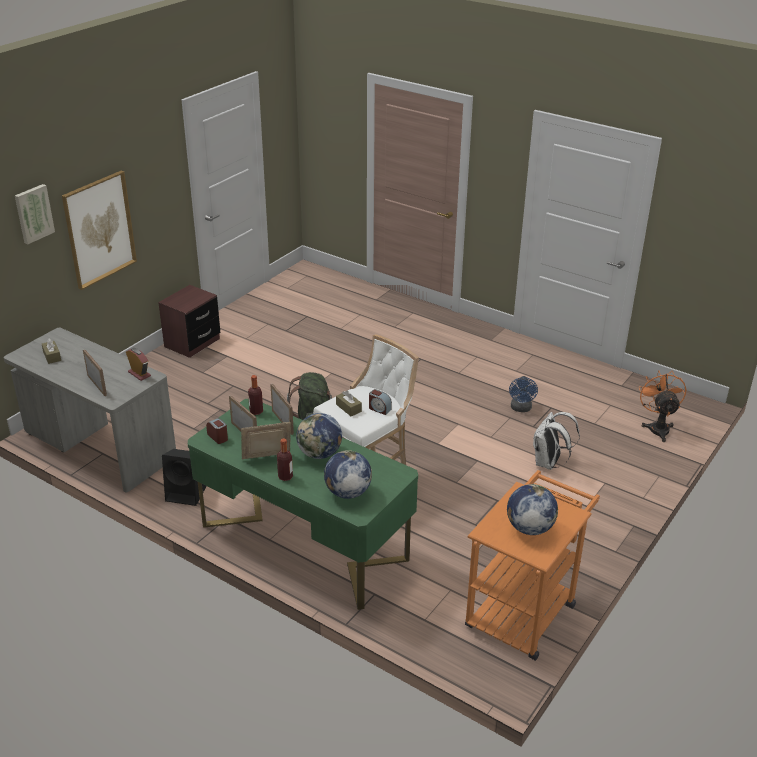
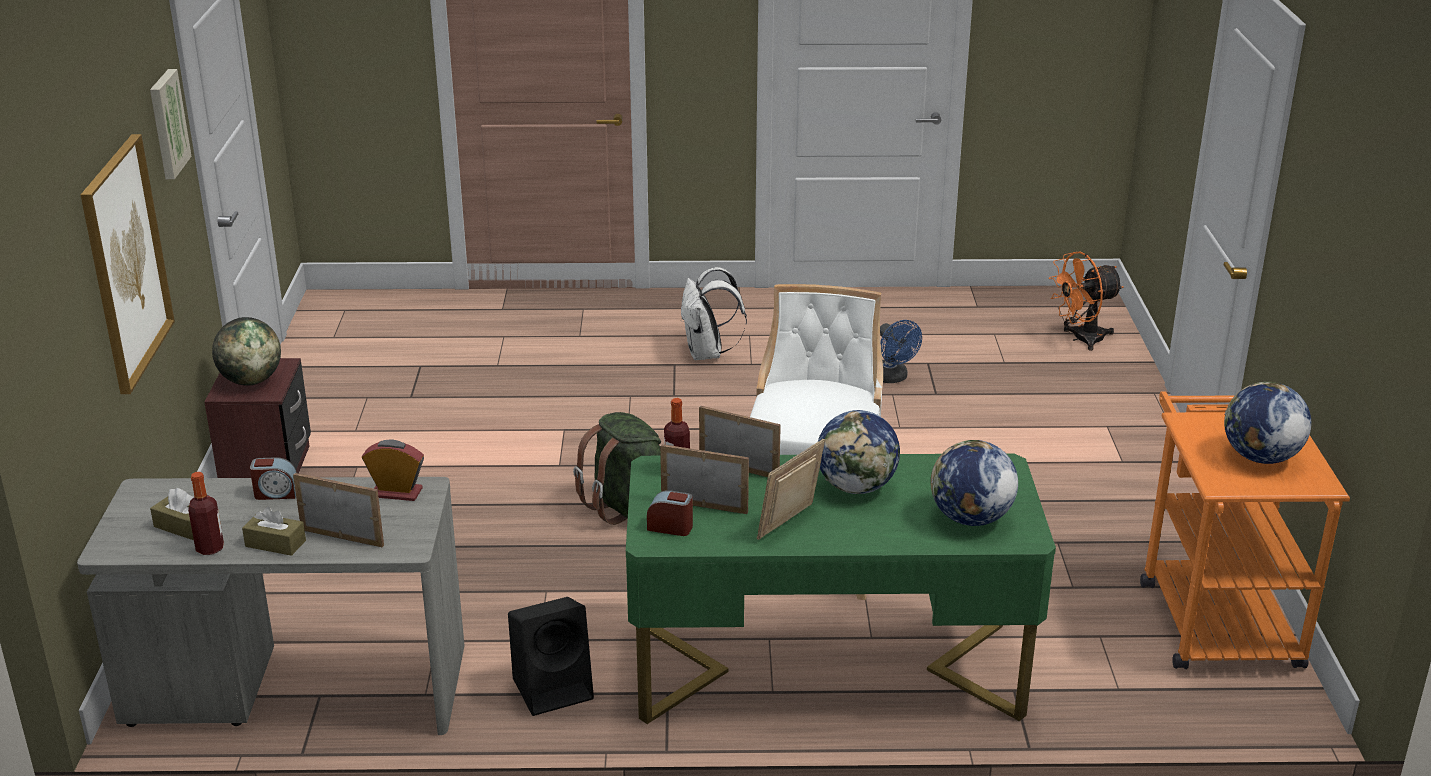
camera: 35 degrees left, 5 degrees down
picture [15,184,55,244] -> picture moved to [150,69,192,179]
bottle [277,438,293,481] -> bottle moved to [188,472,224,555]
brown tissue box [336,390,362,416] -> brown tissue box moved to [242,507,306,556]
alarm clock [369,389,392,415] -> alarm clock moved to [250,457,297,500]
white backpack [533,412,580,470] -> white backpack moved to [681,267,747,360]
orange fan [639,370,686,442] -> orange fan turned 75 degrees counterclockwise [1049,251,1123,351]
none -> globe [212,317,281,386]

